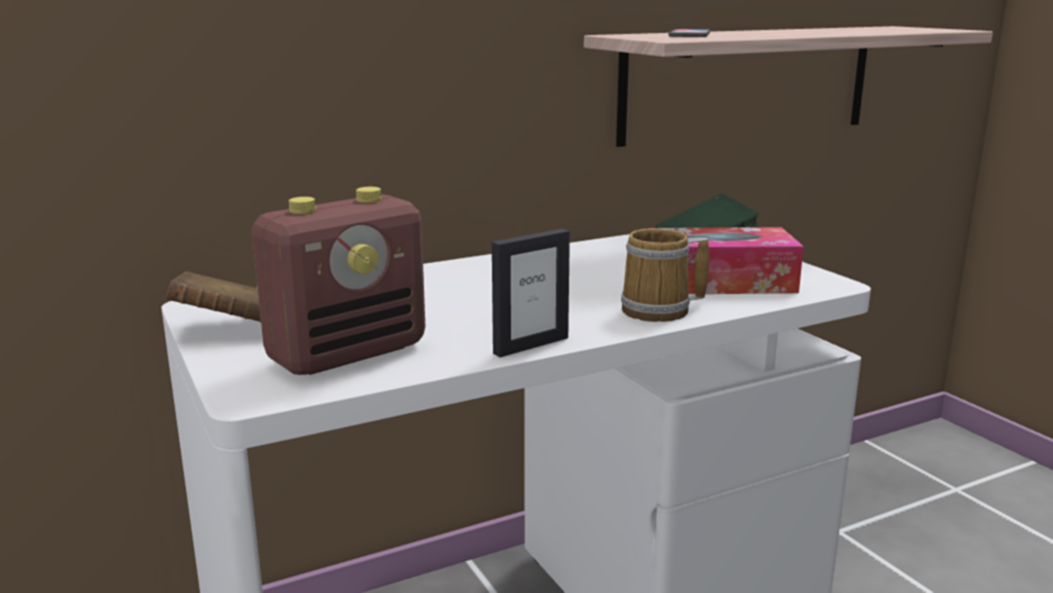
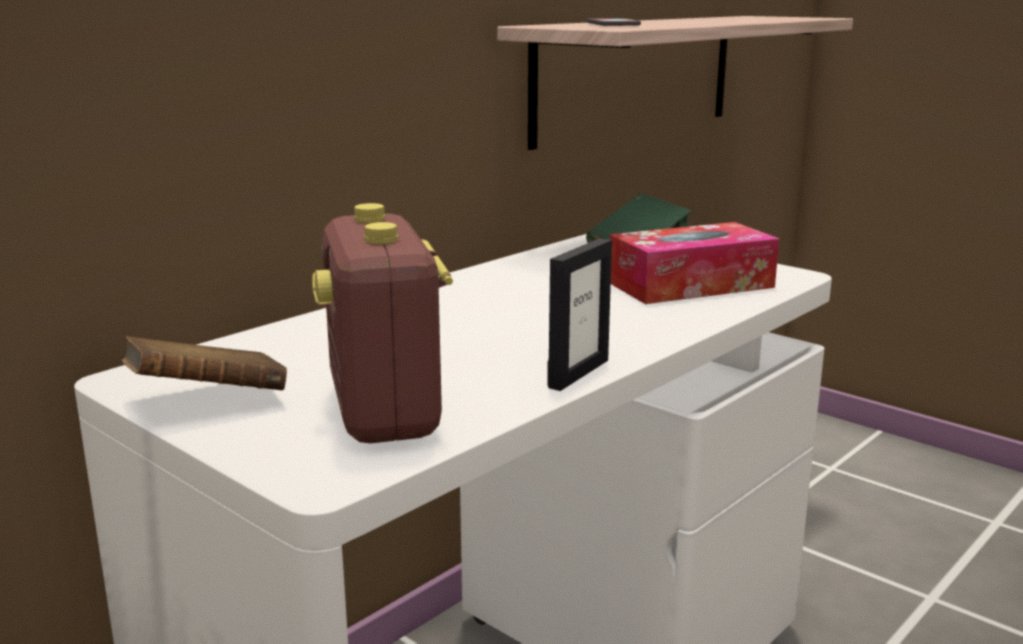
camera: 20 degrees left, 0 degrees up
radio [252,187,425,375] -> radio turned 135 degrees clockwise [312,203,453,443]
mug [621,228,709,322] -> none

